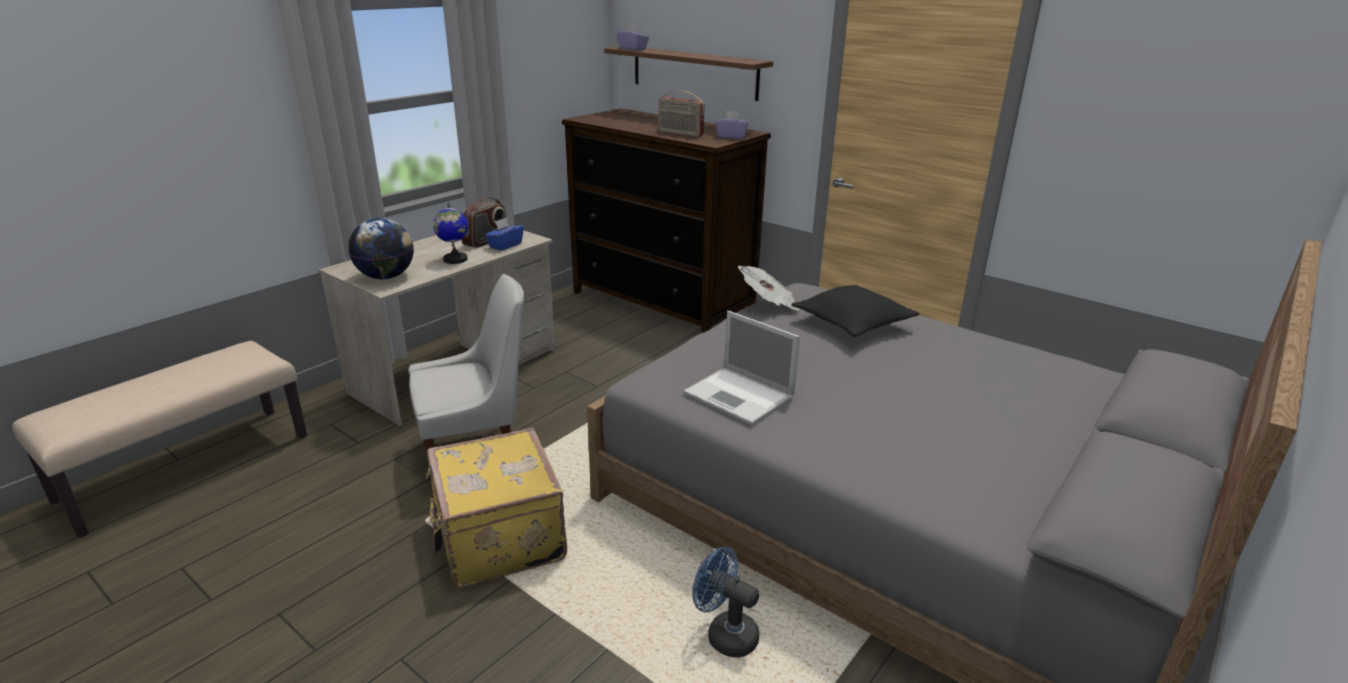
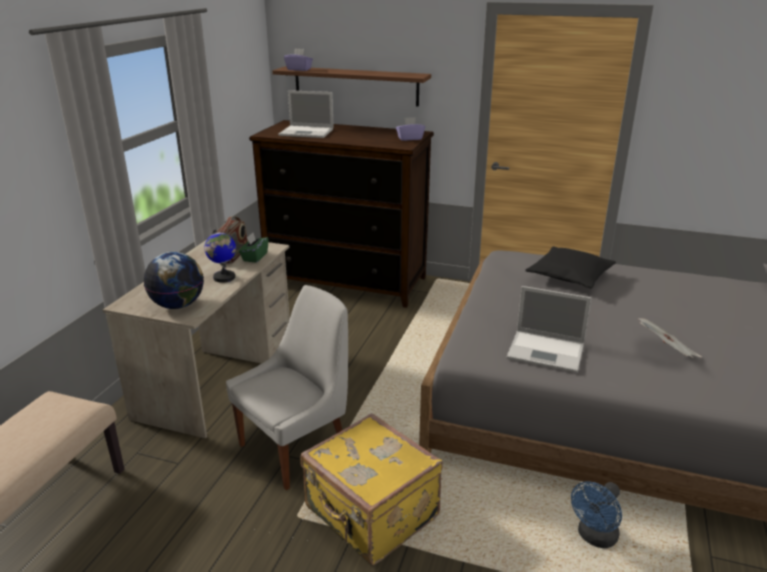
camera: 20 degrees left, 0 degrees up
blue tissue box [485,217,524,251] -> green tissue box [239,233,269,263]
radio [658,90,705,137] -> none
blue fan [692,547,759,657] -> blue fan turned 60 degrees counterclockwise [571,481,622,548]
newspaper [738,266,799,311] -> newspaper moved to [639,318,702,358]
none -> laptop [279,90,334,138]

